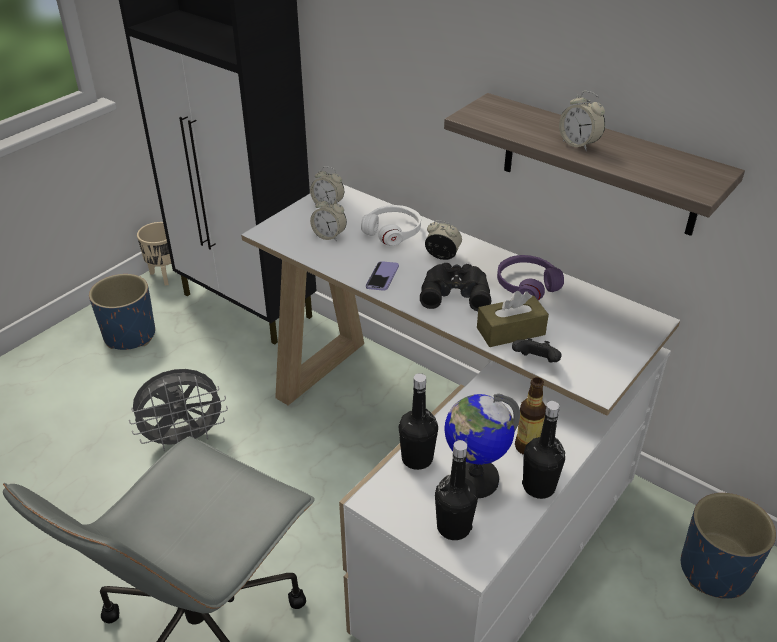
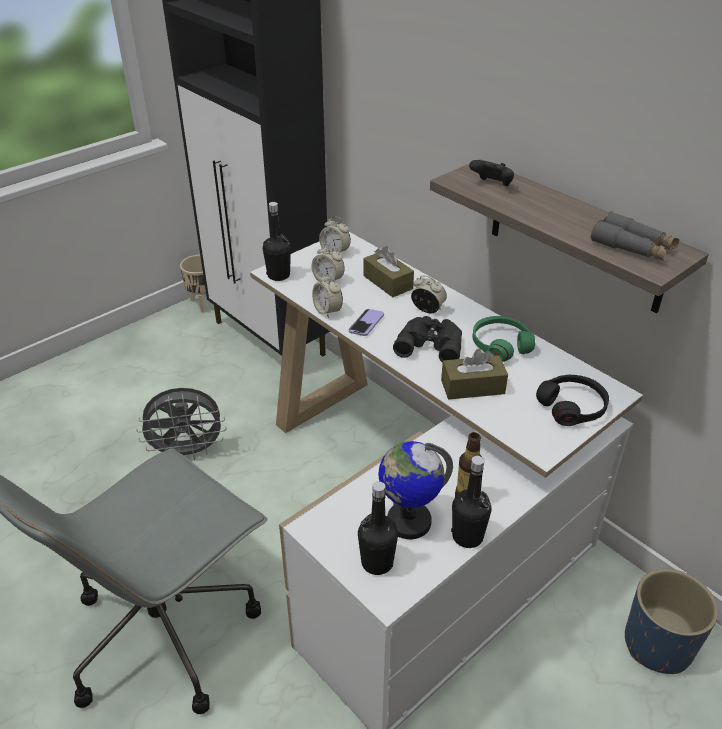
camera: 10 degrees right, 0 degrees up
blue planter [89,274,155,350] -> none
white headphones [361,205,421,246] -> brown tissue box [363,246,414,297]
black bottle [399,373,438,470] -> black bottle moved to [263,202,291,281]
purple headphones [497,255,564,301] -> green headphones [473,316,535,362]
black game controller [512,338,562,362] -> black game controller moved to [469,160,514,186]
alarm clock [559,91,605,151] -> alarm clock moved to [312,272,343,318]
none -> black headphones [536,375,609,426]
none -> grey binoculars [591,211,679,261]

